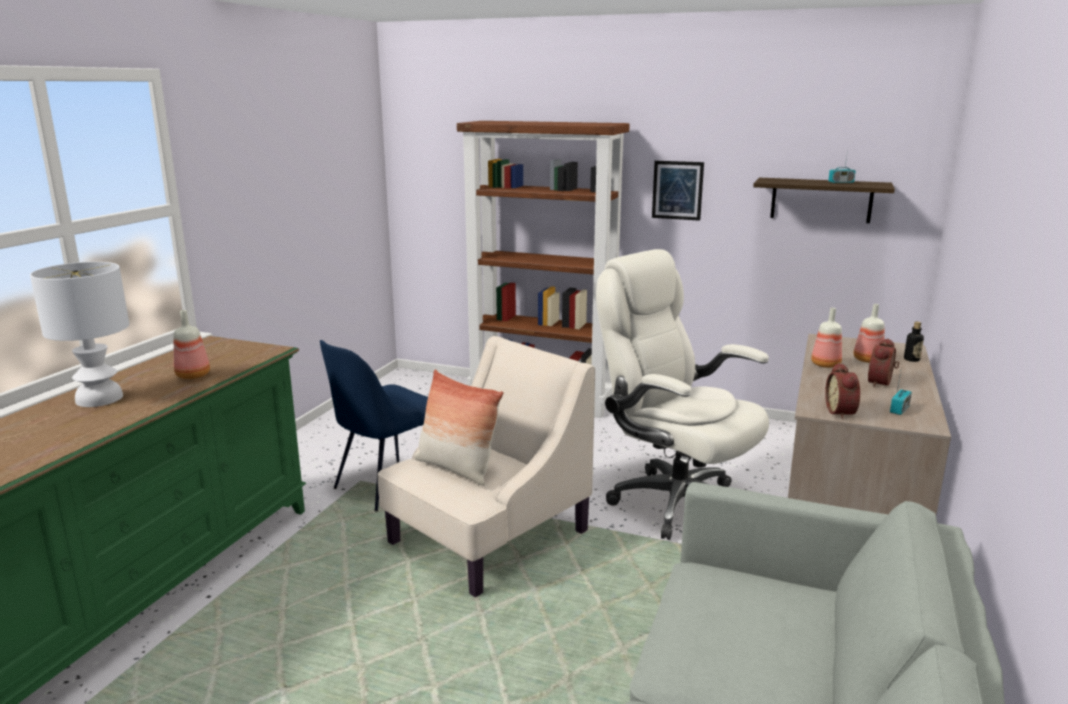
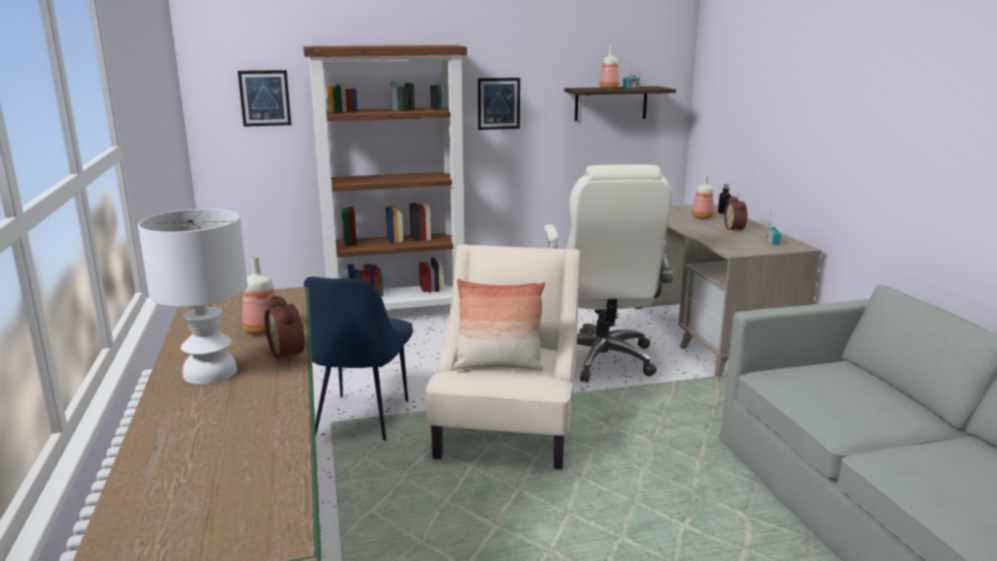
camera: 35 degrees left, 0 degrees up
white office chair [596,249,769,540] -> white office chair turned 105 degrees counterclockwise [544,164,673,383]
bottle [811,308,842,368] -> bottle moved to [599,46,619,89]
alarm clock [825,363,860,420] -> alarm clock moved to [265,295,305,362]
none -> picture [238,70,291,127]

